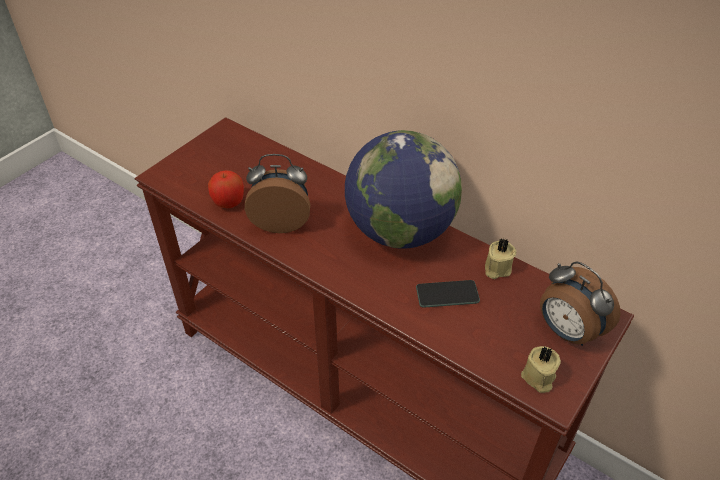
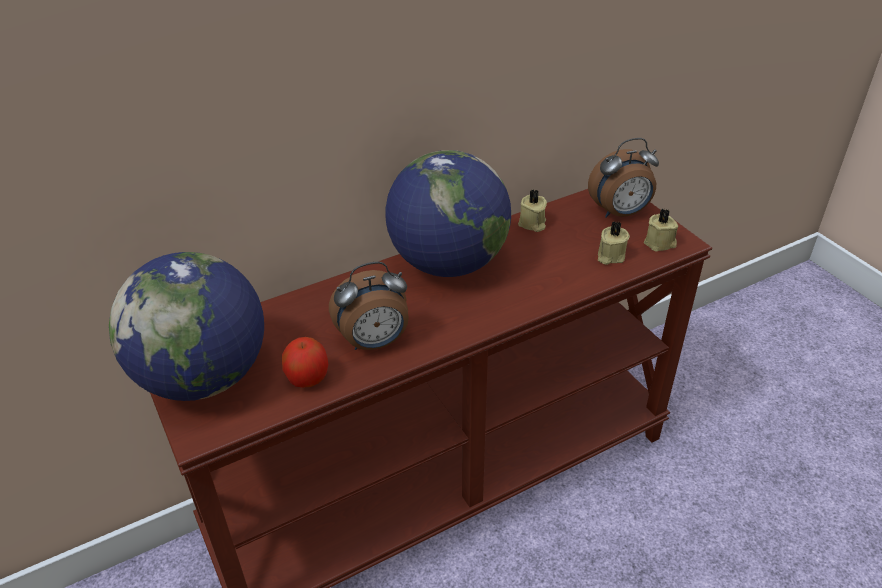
camera: 65 degrees left, 5 degrees down
alarm clock [245,154,310,233] -> alarm clock turned 135 degrees counterclockwise [329,261,409,350]
phone [416,280,480,308] -> none
none -> globe [109,252,264,401]
none -> beige candle [598,221,630,265]

